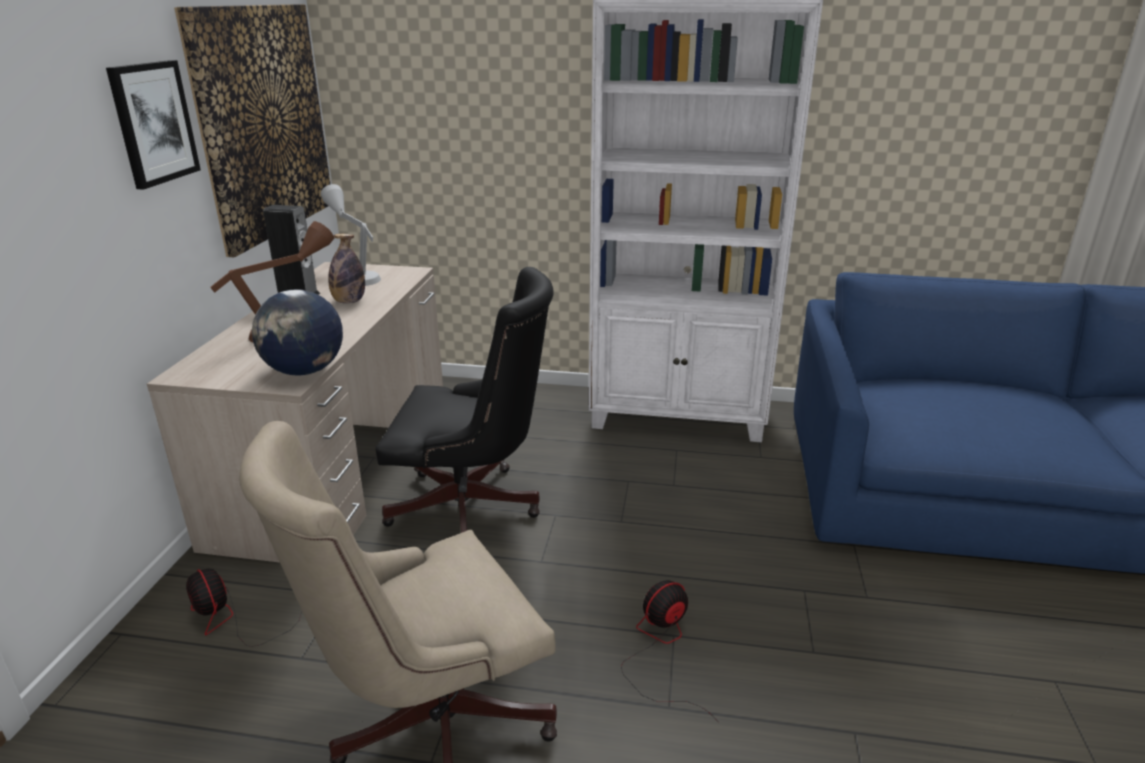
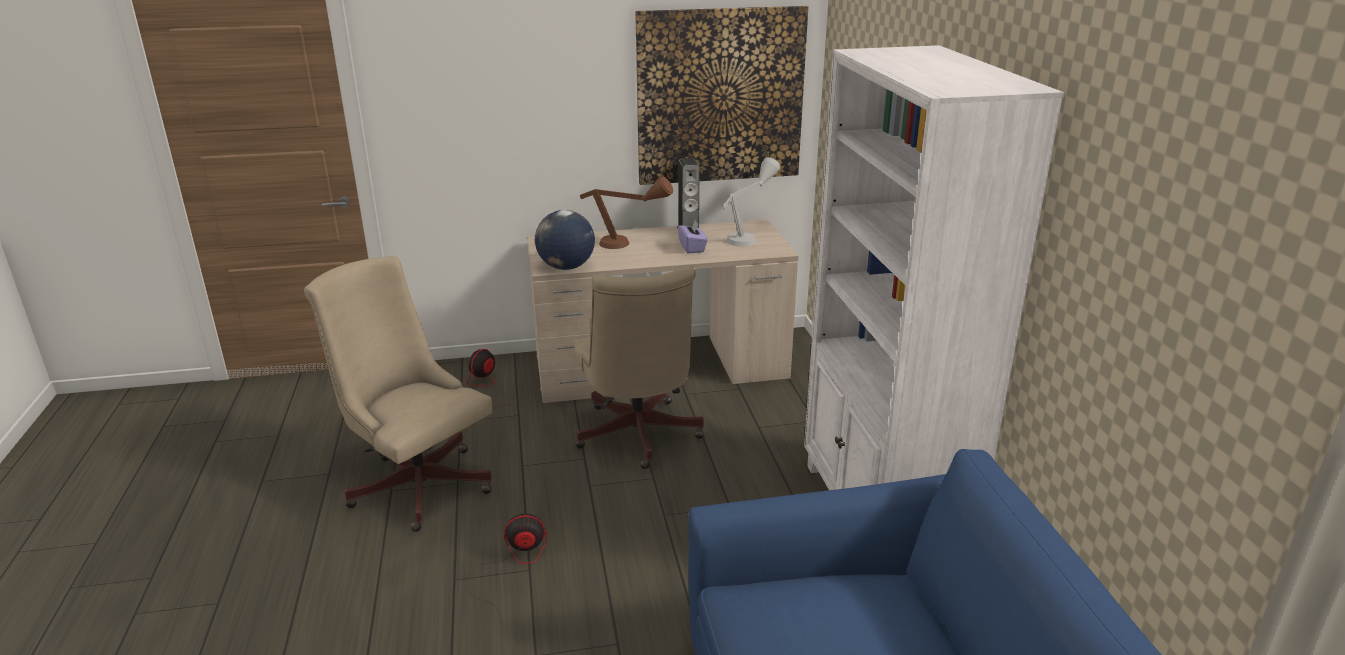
camera: 70 degrees right, 0 degrees up
picture [106,60,201,190] -> none
bottle [328,234,365,304] -> purple tissue box [678,221,708,254]
black office chair [376,267,554,533] -> beige office chair [574,265,704,469]
fan [621,580,719,722] -> fan turned 45 degrees counterclockwise [468,513,547,624]

